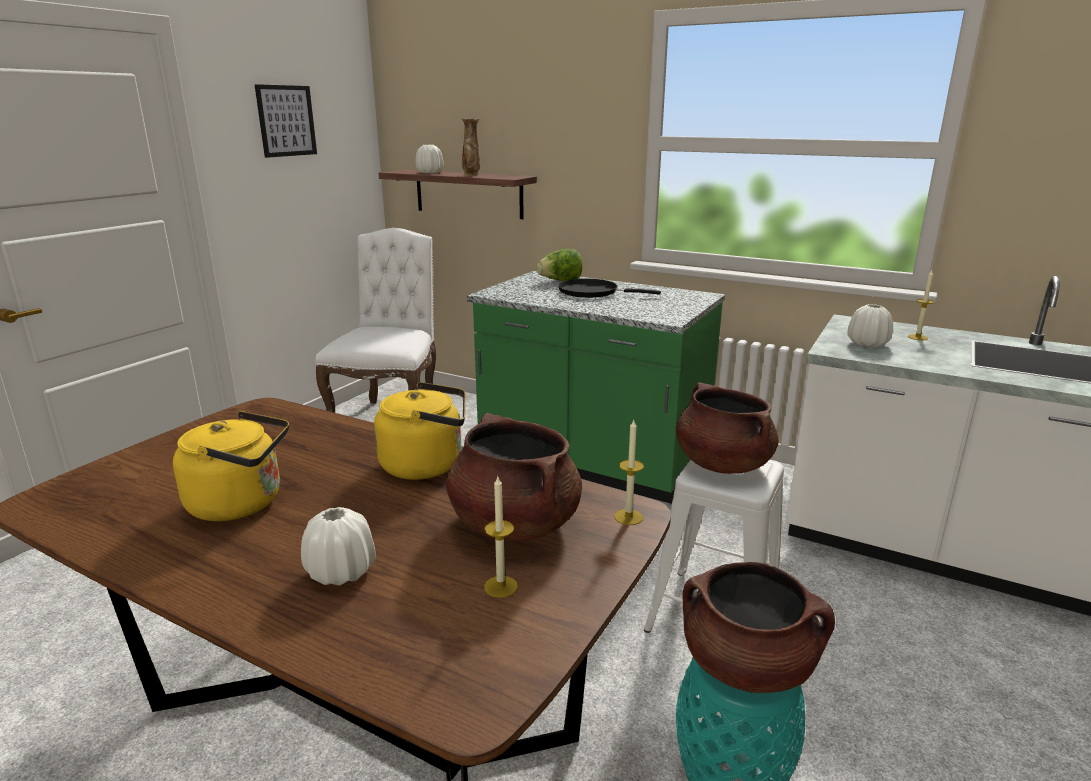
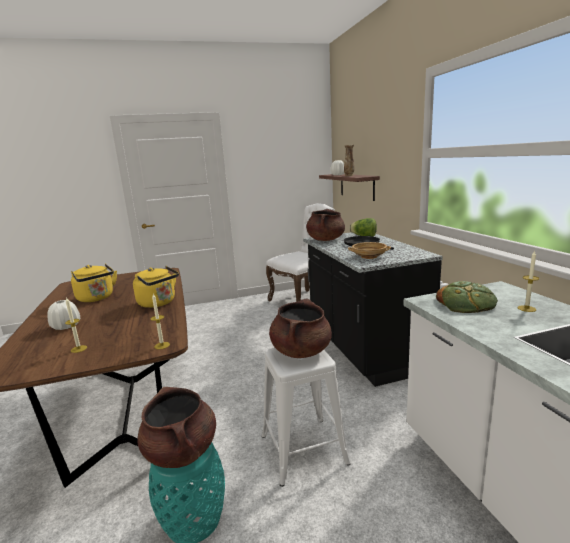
camera: 45 degrees right, 5 degrees down
picture [254,84,317,158] -> none
brown cooking pot [446,413,582,541] -> brown cooking pot moved to [306,209,345,241]
green counter [467,271,725,504] -> black counter [303,232,443,387]
white vase [847,304,893,347] -> bread [436,281,498,313]
none -> beige bowl [348,242,391,259]

